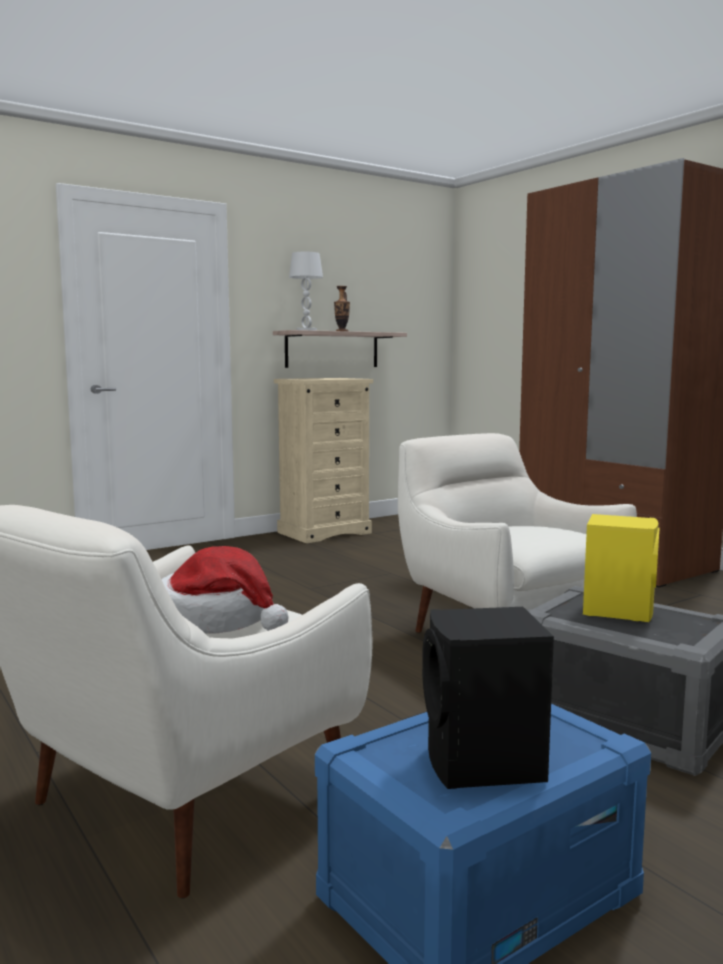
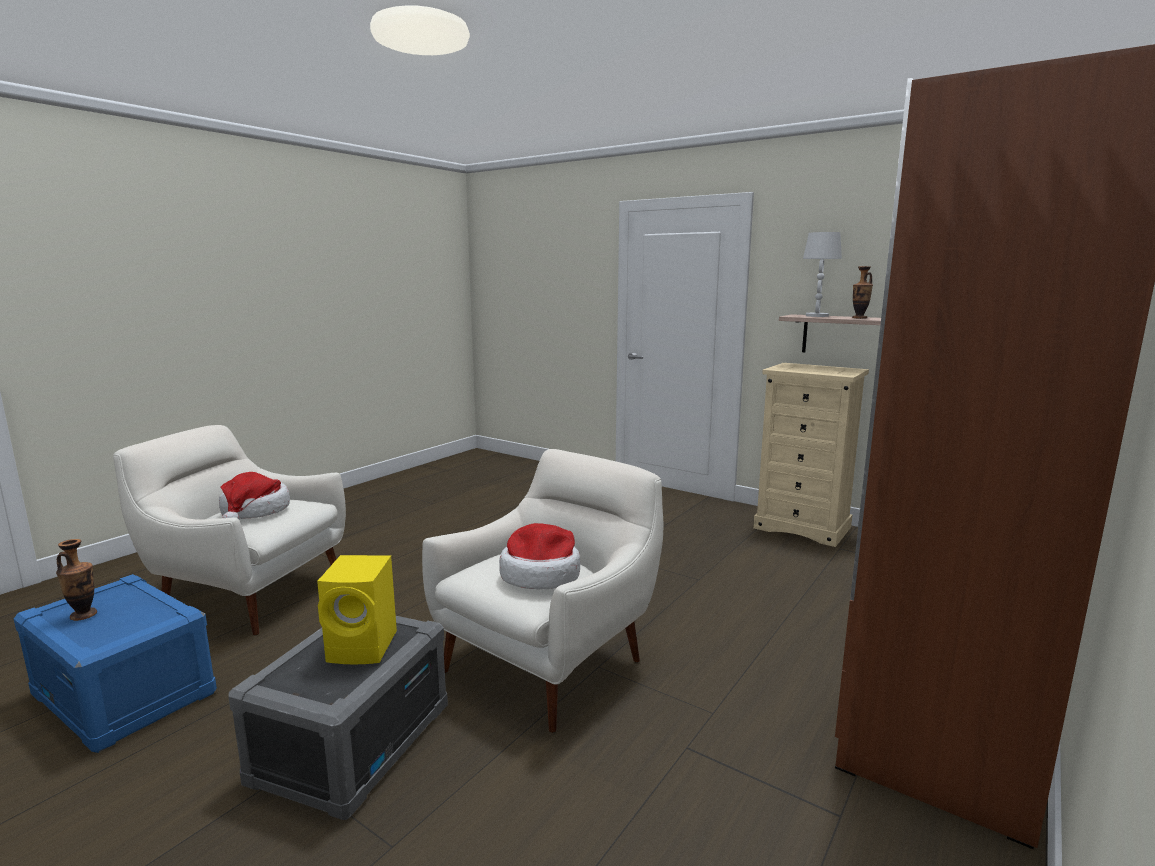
camera: 70 degrees right, 5 degrees up
black speaker [422,607,554,789] -> vase [56,539,97,621]
none -> hat [499,523,580,590]

